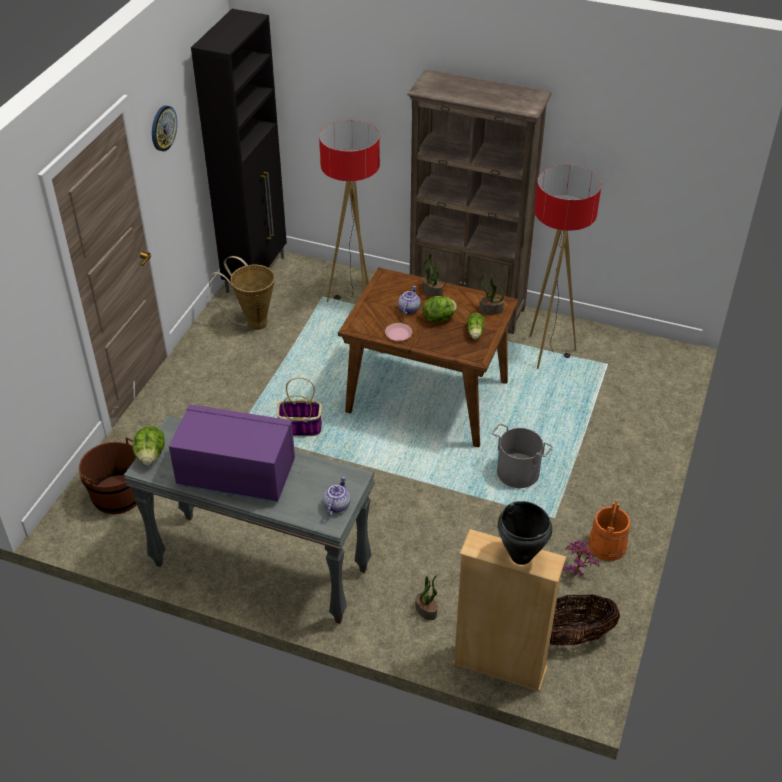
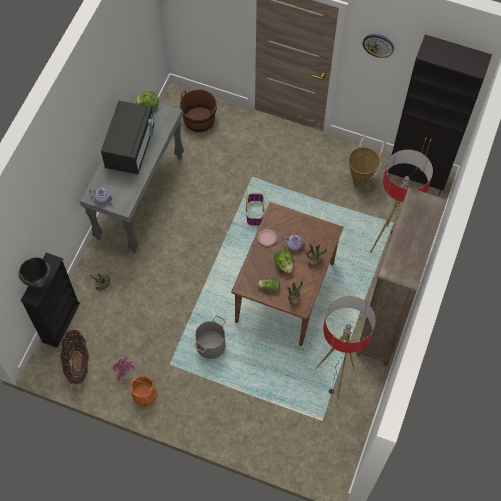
camera: 90 degrees right, 20 degrees up
purple microwave [169,404,295,502] -> black microwave [101,101,154,175]
beige bookcase [452,529,566,692] -> black bookcase [21,253,80,348]

